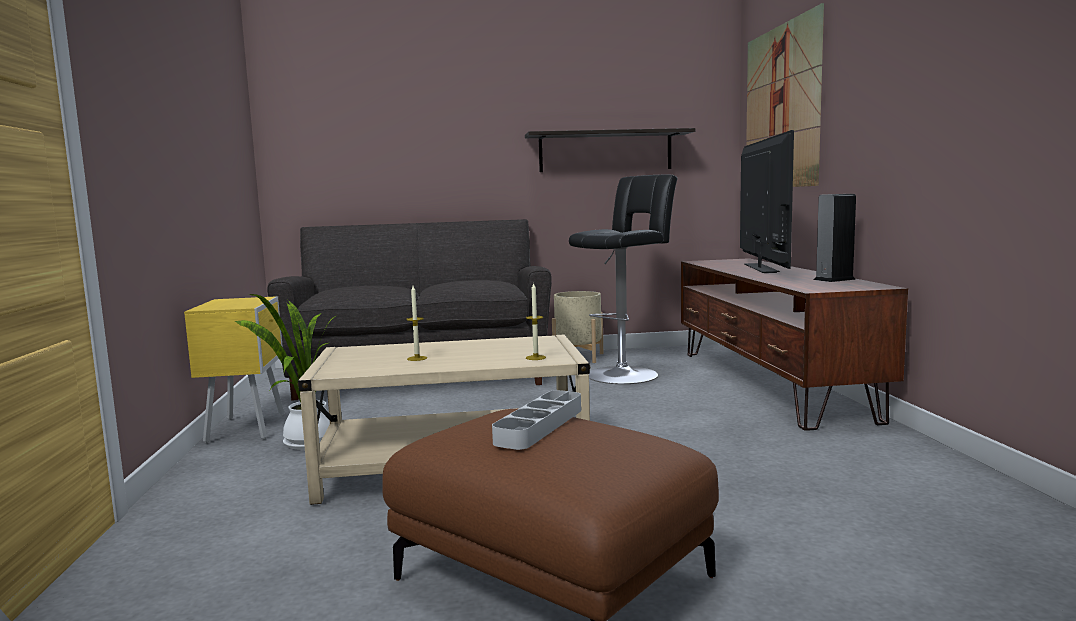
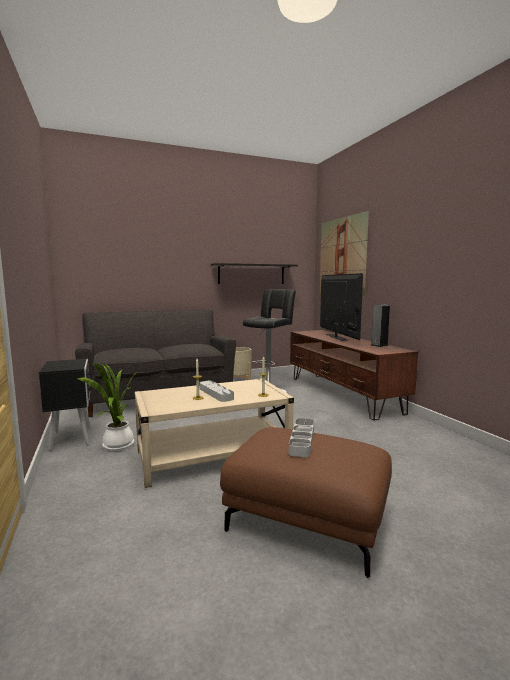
camera: 15 degrees left, 0 degrees up
yellow nightstand [184,296,285,443] -> black nightstand [39,359,91,451]
none -> grey tray [199,381,234,402]

